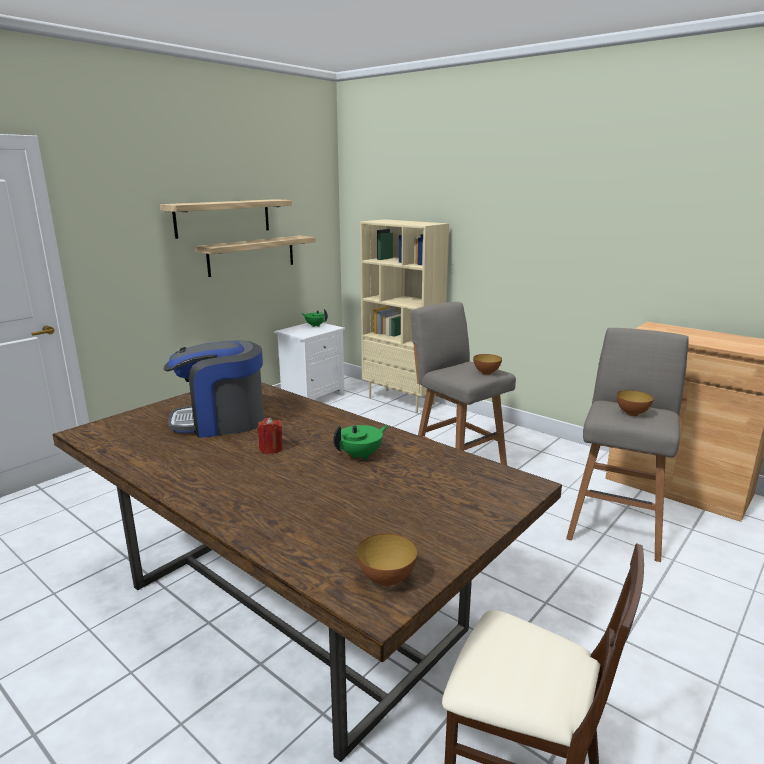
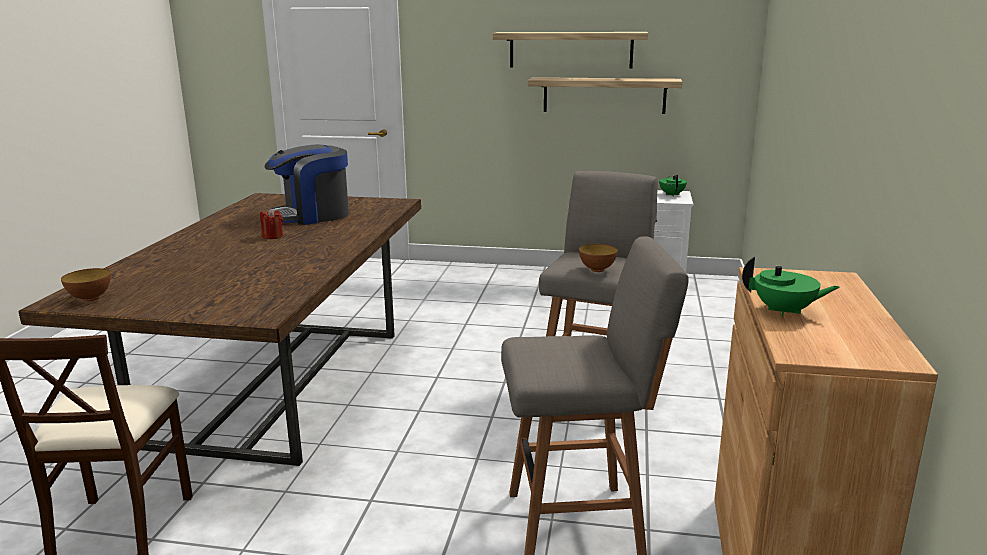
camera: 60 degrees right, 0 degrees up
coffee machine [164,340,264,438] -> coffee machine turned 75 degrees counterclockwise [264,144,349,225]
green teapot [333,425,388,460] -> green teapot moved to [742,257,840,317]
beige bookcase [360,219,449,413] -> none
bowl [617,390,654,416] -> none

